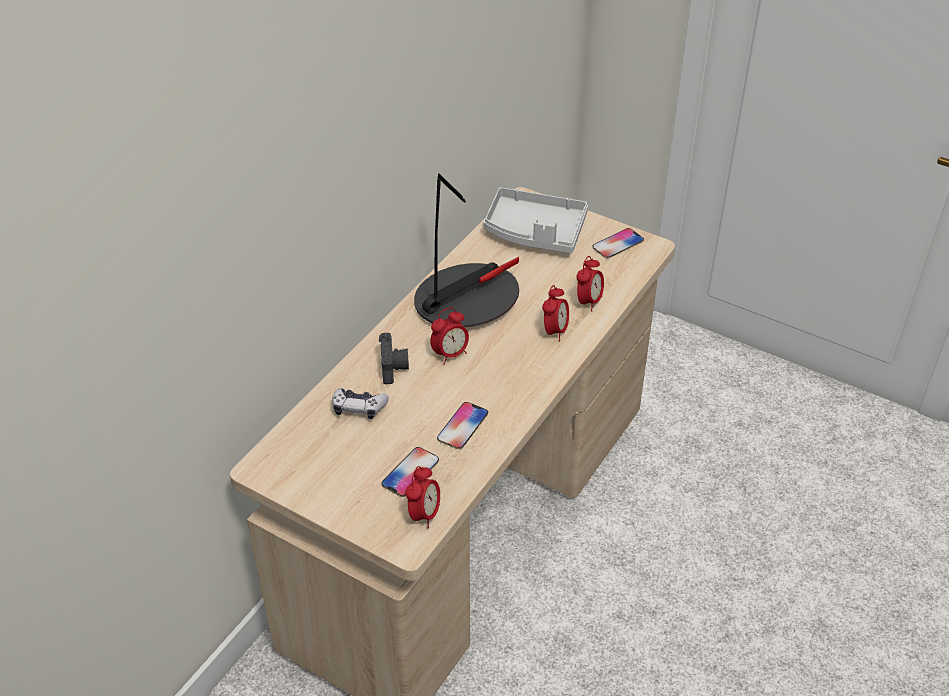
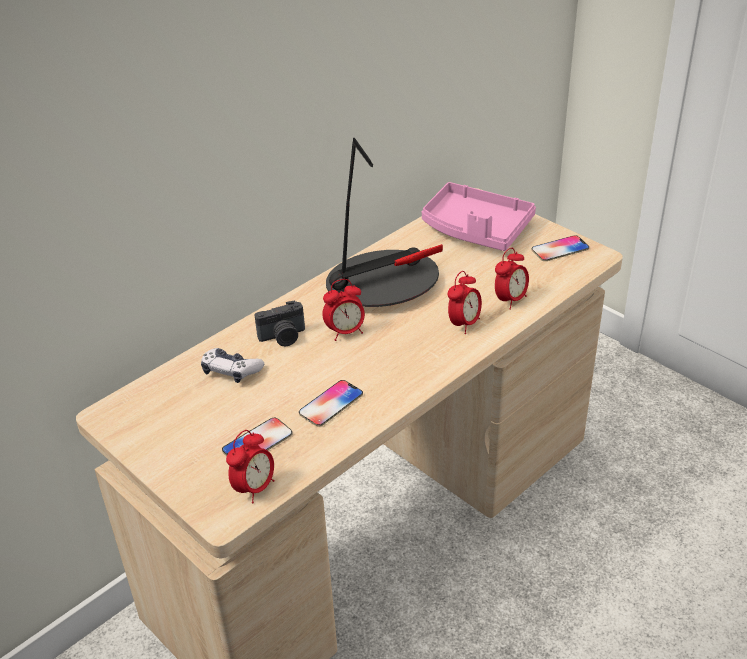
camera: 15 degrees right, 5 degrees down
camera [379,333,409,384] -> camera turned 60 degrees clockwise [254,300,305,346]
grey tray [484,187,588,254] -> pink tray [422,182,536,251]

